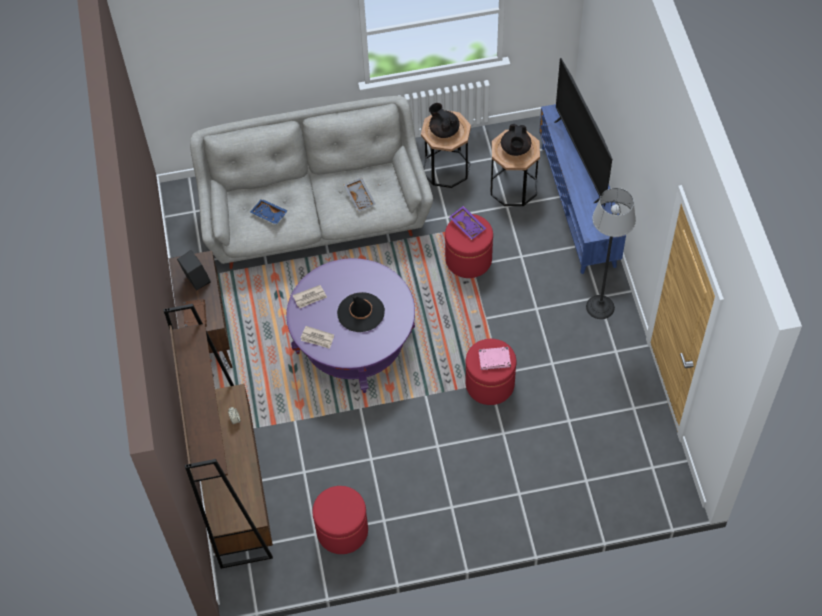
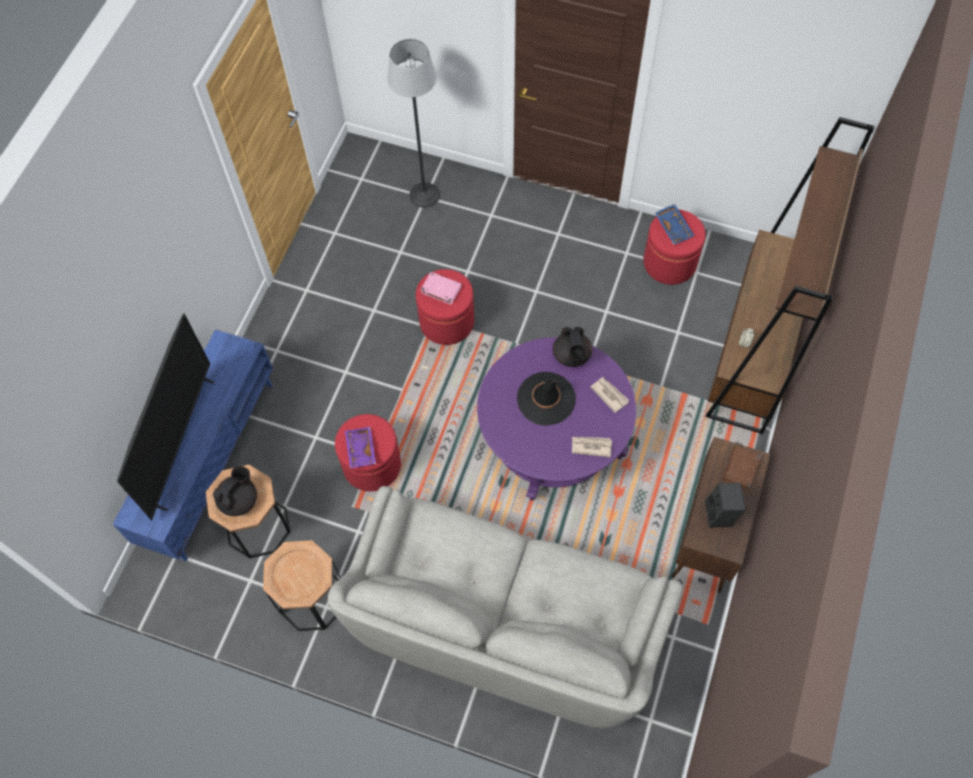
camera: 150 degrees left, 5 degrees up
blue tray [250,199,288,224] -> blue tray moved to [654,204,694,245]
grey tray [344,178,375,212] -> none
black teapot [429,103,460,138] -> black teapot moved to [552,326,592,367]
floor lamp [586,188,636,319] -> floor lamp moved to [387,39,440,208]

